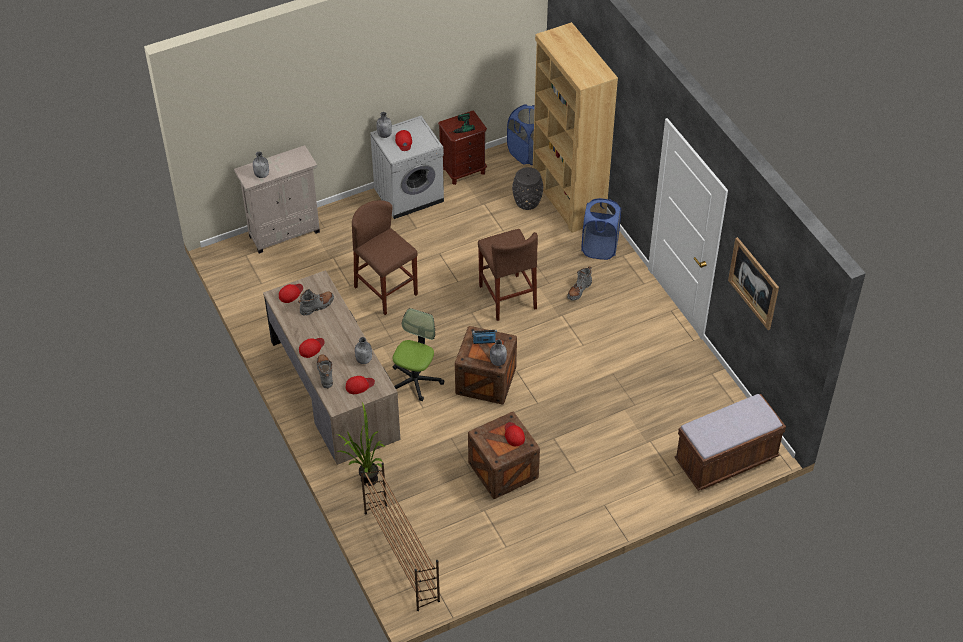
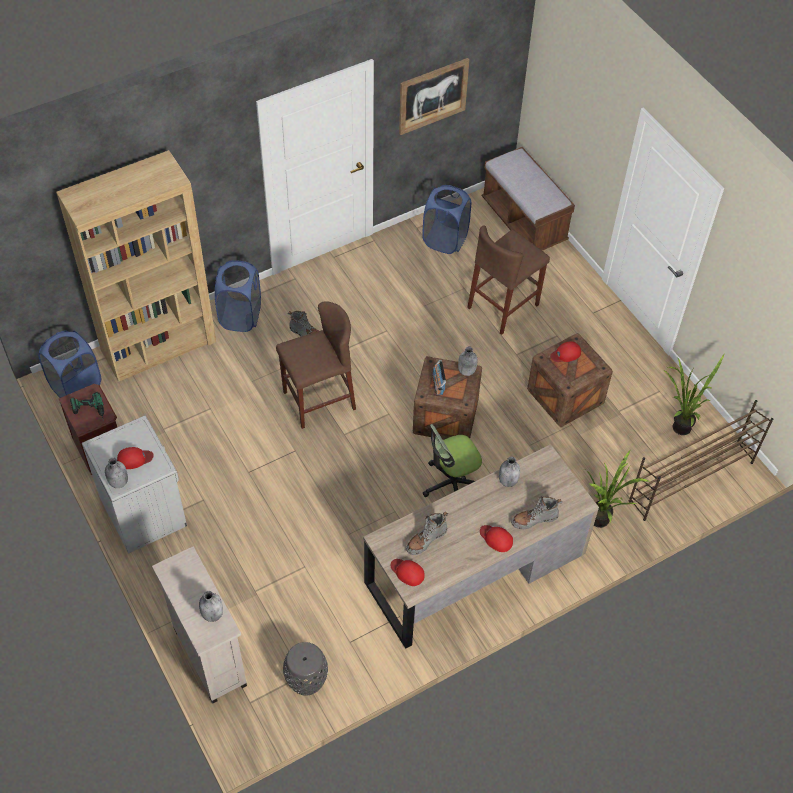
camera: 95 degrees left, 5 degrees up
grey boot [298,289,334,316] -> grey boot turned 90 degrees counterclockwise [406,512,448,555]
red cap [346,376,375,394] -> none
brown stool [352,200,418,315] -> brown stool moved to [467,225,550,335]
office chair [392,308,444,401] -> office chair turned 45 degrees counterclockwise [422,424,482,497]
grey stool [512,167,543,210] -> grey stool moved to [283,642,328,696]
none -> blue laundry basket [422,185,471,254]
none -> potted plant [663,353,725,435]

